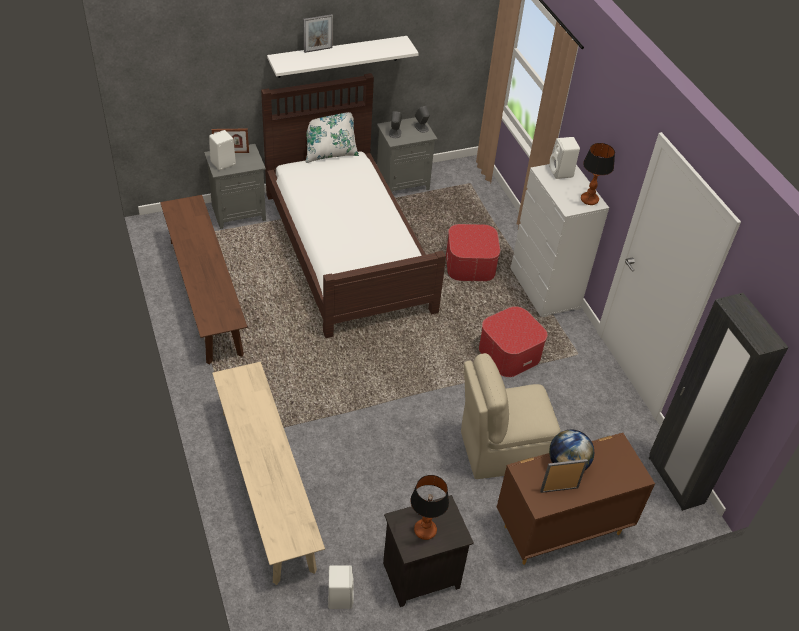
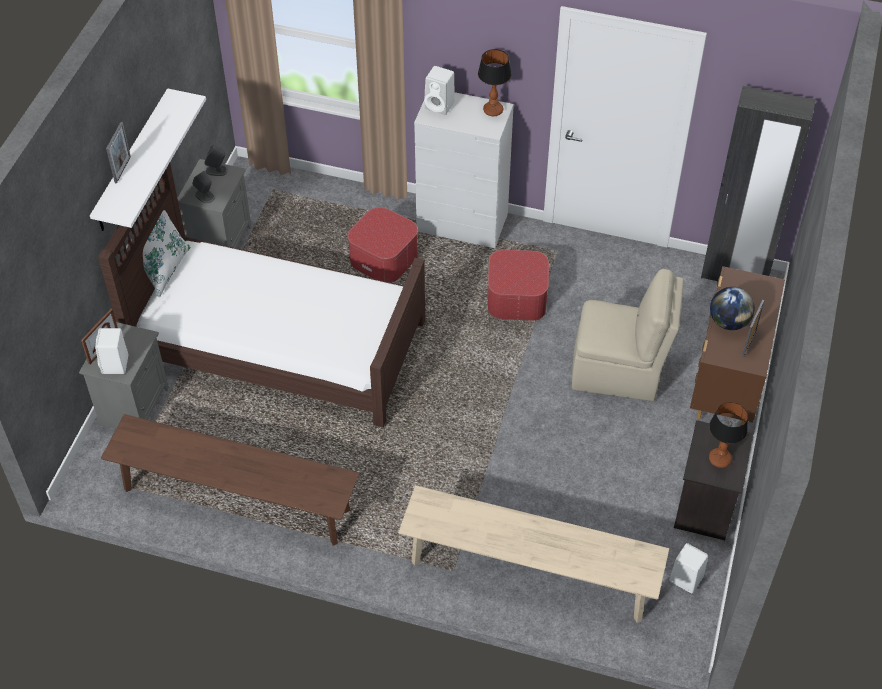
camera: 50 degrees left, 5 degrees up
beige chair [461,353,560,479] -> beige chair turned 105 degrees counterclockwise [572,269,684,401]

